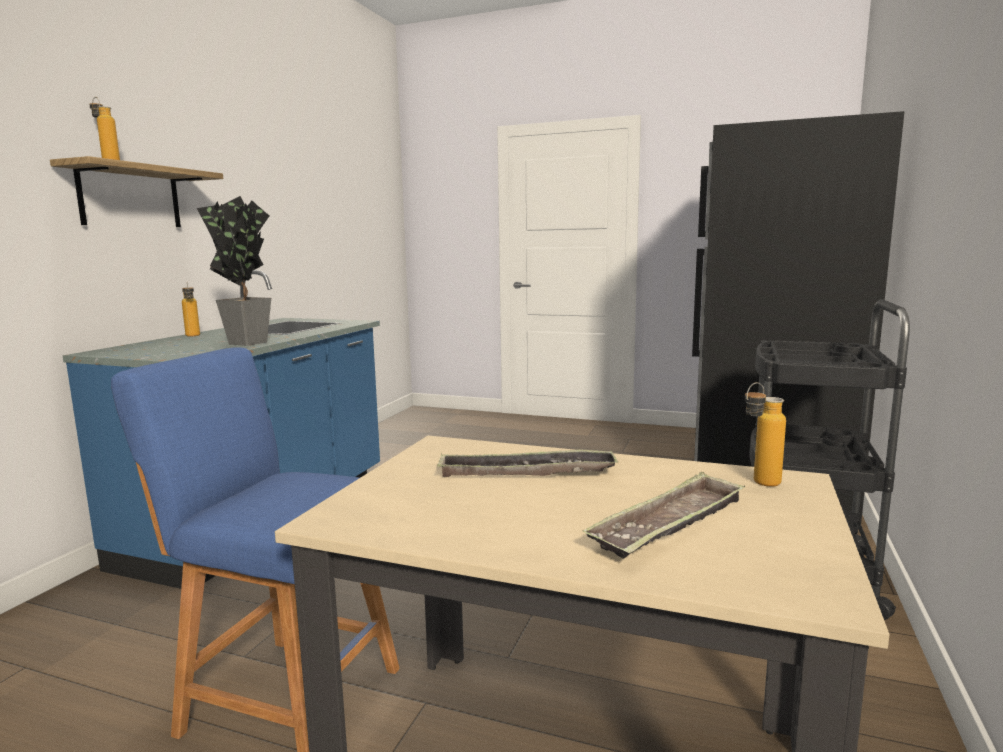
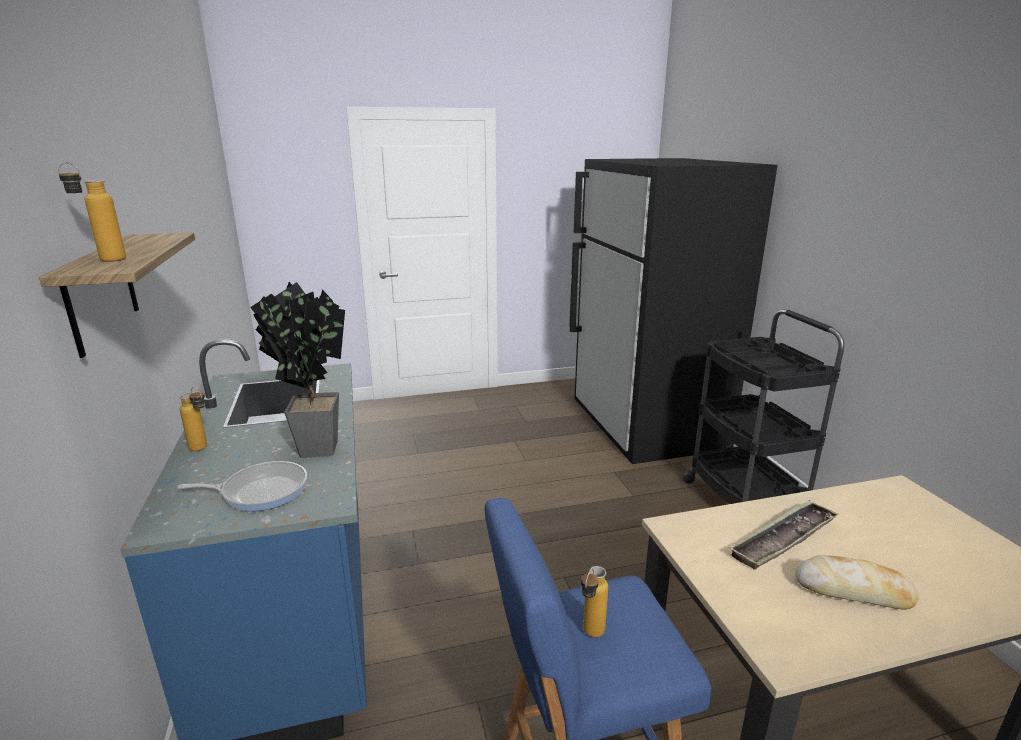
camera: 35 degrees left, 10 degrees up
tray [583,472,745,558] -> none
bottle [745,382,786,487] -> bottle moved to [581,566,608,637]
none -> frying pan [178,461,307,511]
none -> bread [795,555,920,610]

